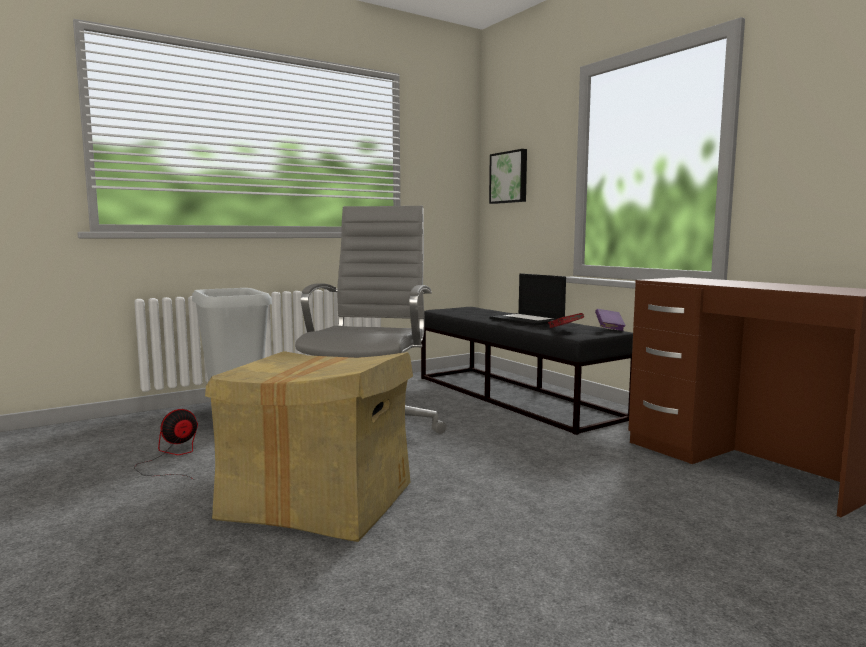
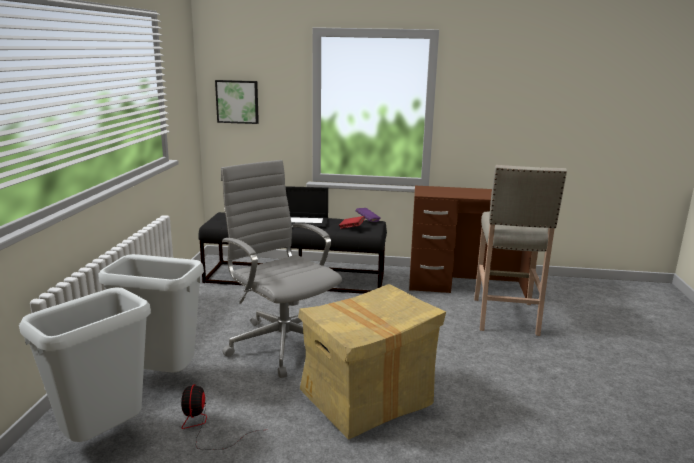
camera: 50 degrees left, 10 degrees up
none -> grey trash can [19,287,151,442]
none -> beige stool [474,165,567,336]

